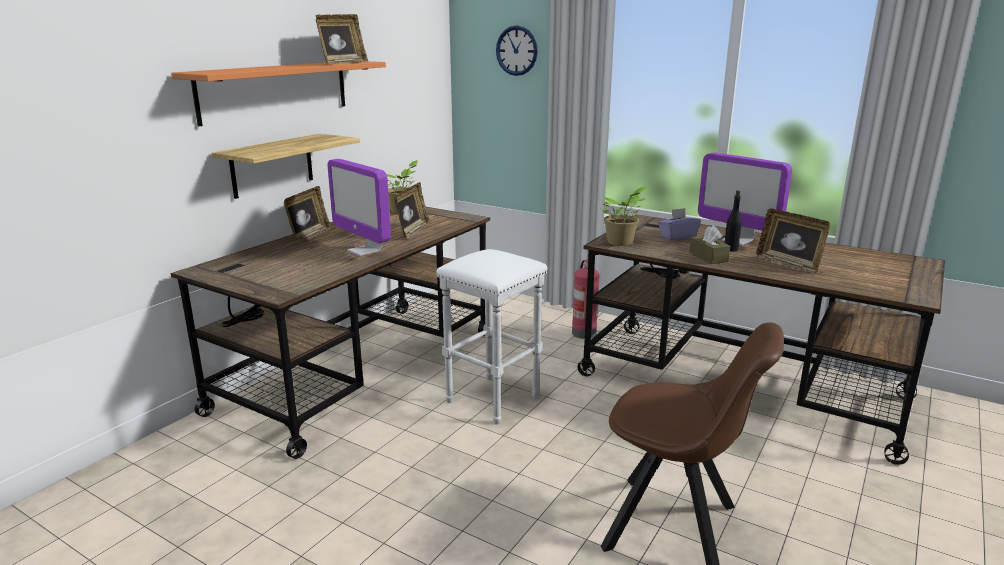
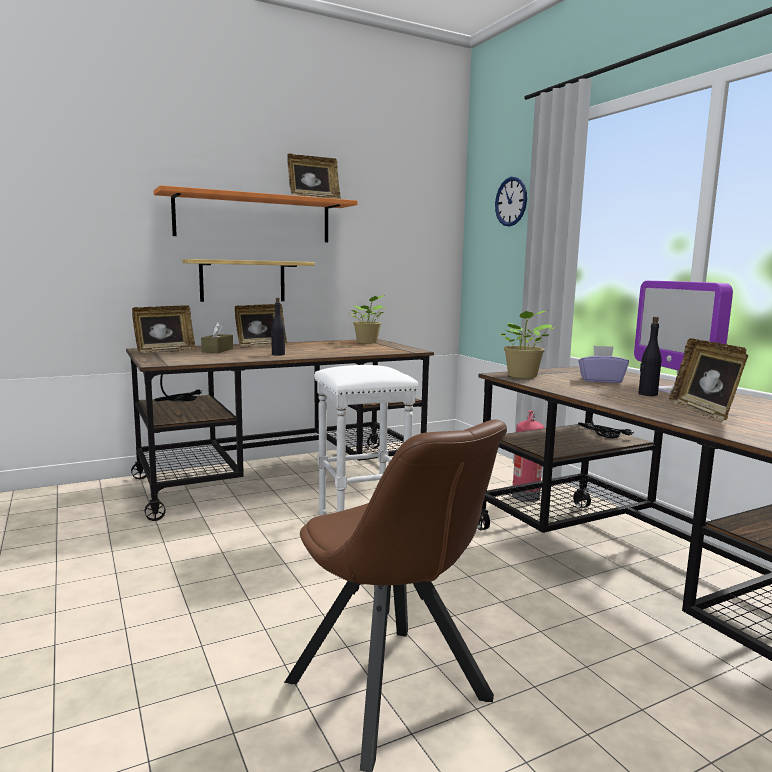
camera: 30 degrees right, 10 degrees down
monitor [327,159,391,256] -> black bottle [271,298,285,356]
picture frame [394,182,431,239] -> picture frame moved to [132,305,196,353]
brown tissue box [689,226,730,264] -> brown tissue box moved to [201,322,233,353]

